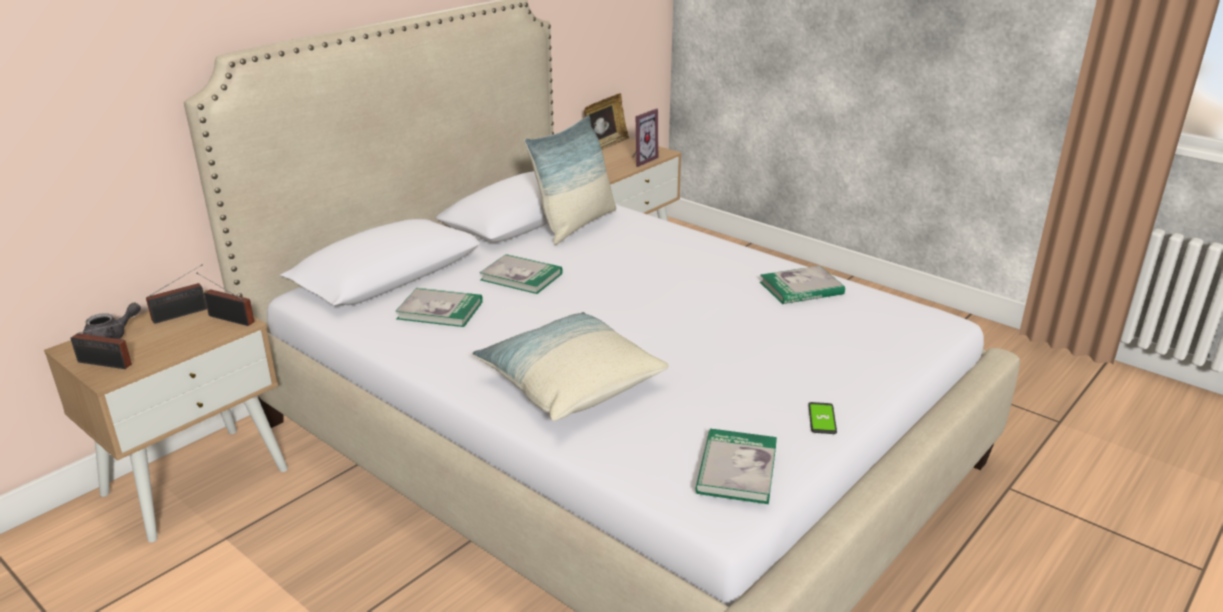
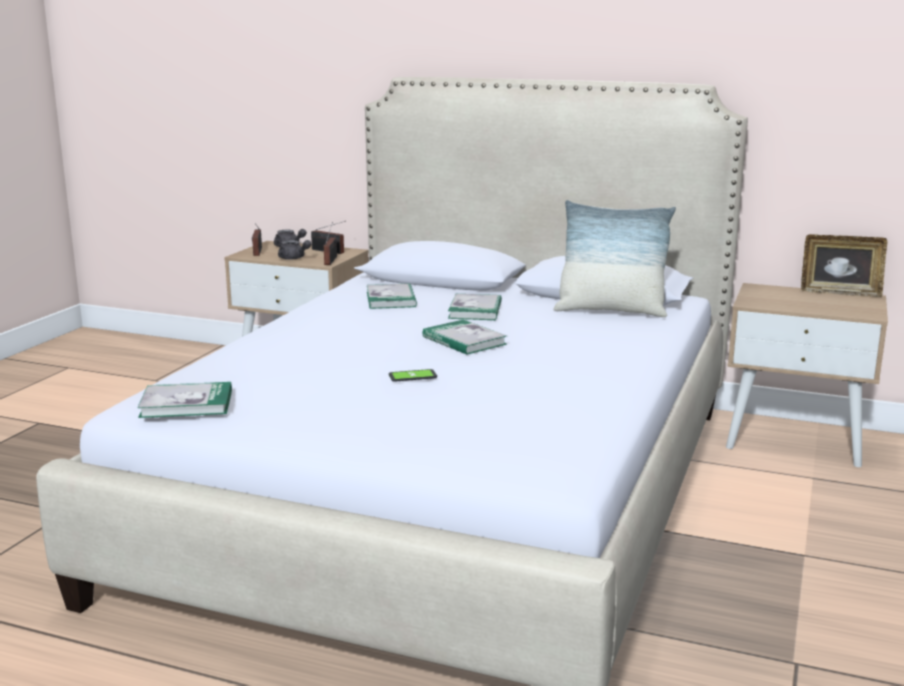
camera: 70 degrees right, 10 degrees down
pillow [473,312,669,421] -> none
picture frame [632,108,658,167] -> none
book [760,266,845,304] -> book moved to [423,320,507,355]
phone [808,402,837,434] -> phone moved to [389,369,437,382]
none -> grey teapot [278,240,311,260]

